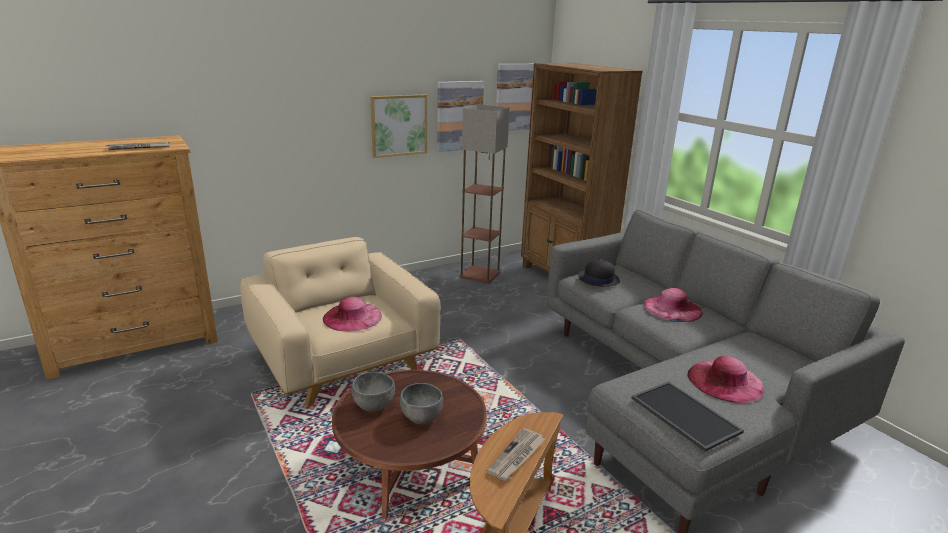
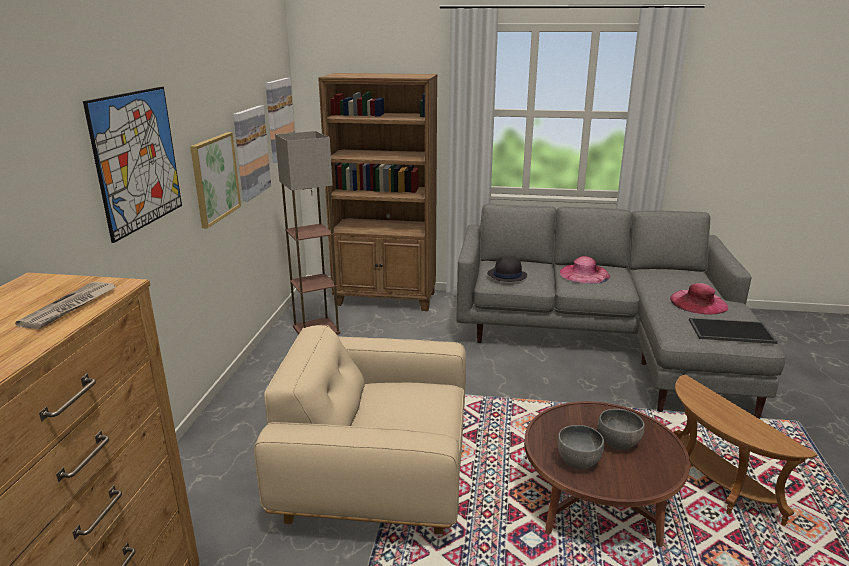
camera: 50 degrees left, 0 degrees up
pink hat [323,297,382,332] -> none
newspaper [486,428,545,481] -> none
none -> picture [83,87,182,243]

